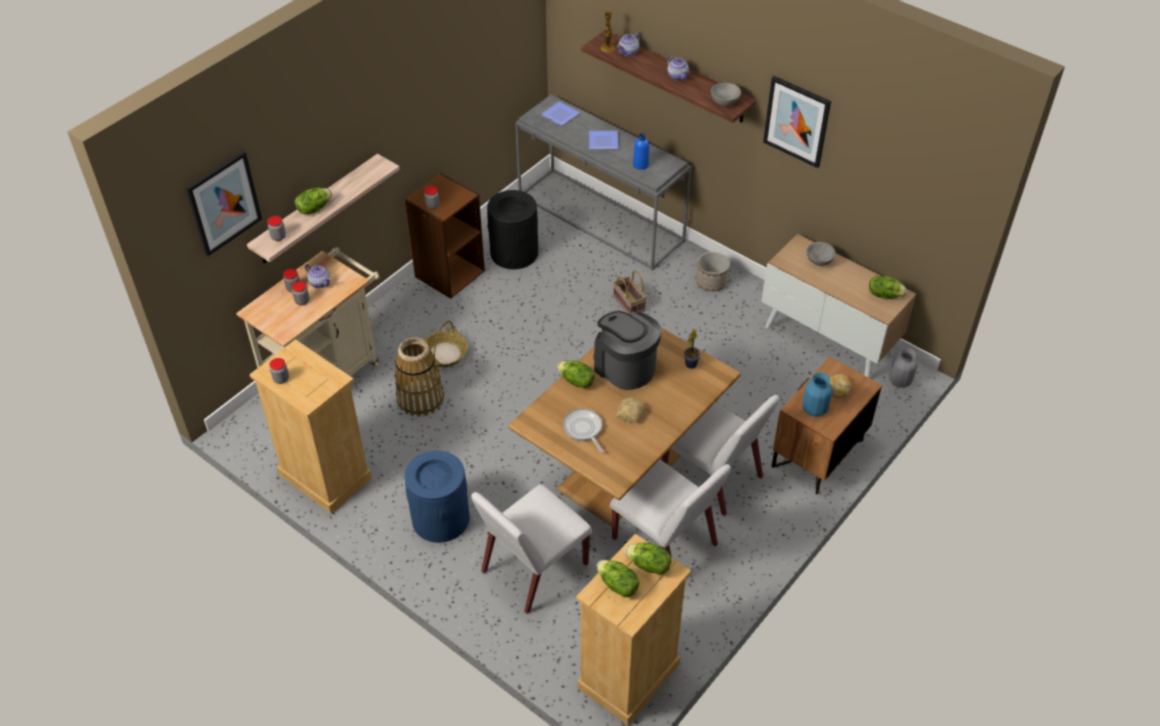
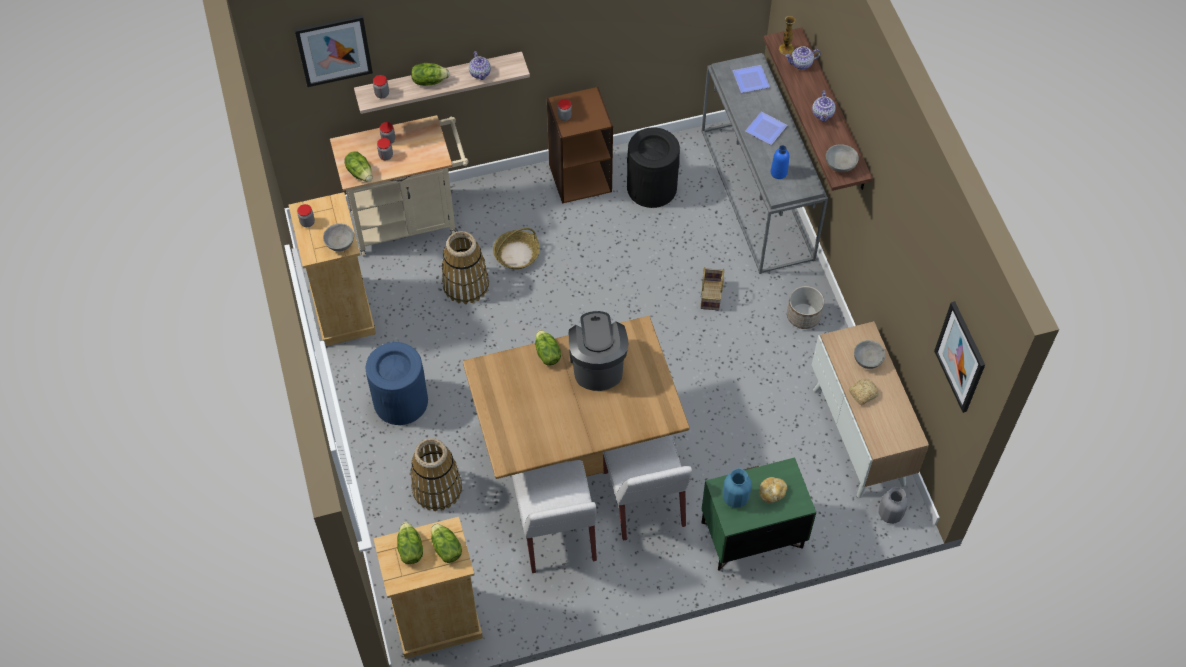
camera: 35 degrees right, 10 degrees up
teapot [305,264,331,288] -> teapot moved to [469,51,491,80]
white chair [471,484,592,614] -> basket [410,438,462,511]
frying pan [563,409,604,453] -> none
bread [616,397,645,423] -> bread moved to [849,379,879,405]
potted plant [684,329,701,369] -> none
picture [763,76,831,168] -> picture moved to [934,301,985,413]
brown nightstand [771,357,882,494] -> green nightstand [701,457,816,571]
lettuce [869,276,907,299] -> lettuce moved to [344,151,372,182]
none -> grey bowl [323,223,354,252]

